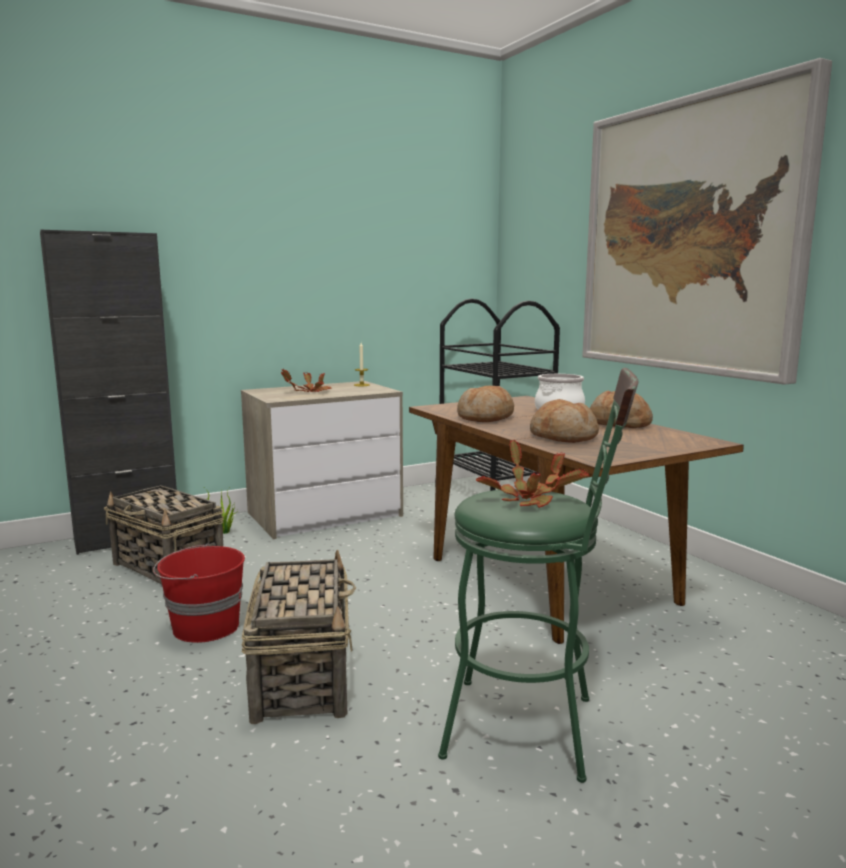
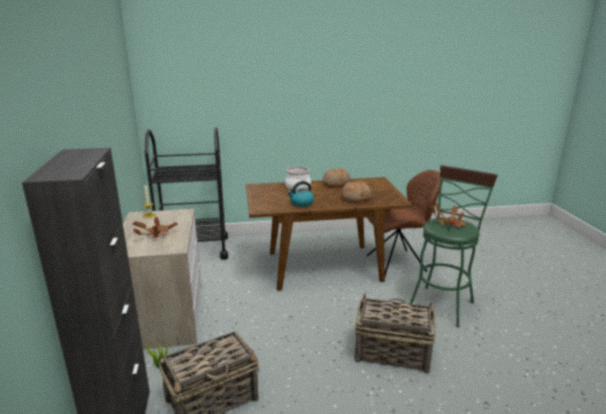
camera: 70 degrees left, 10 degrees up
red bucket [153,543,245,643] -> none
bread [457,386,514,422] -> kettle [287,181,314,207]
picture [582,58,832,385] -> none
none -> brown chair [366,170,443,276]

